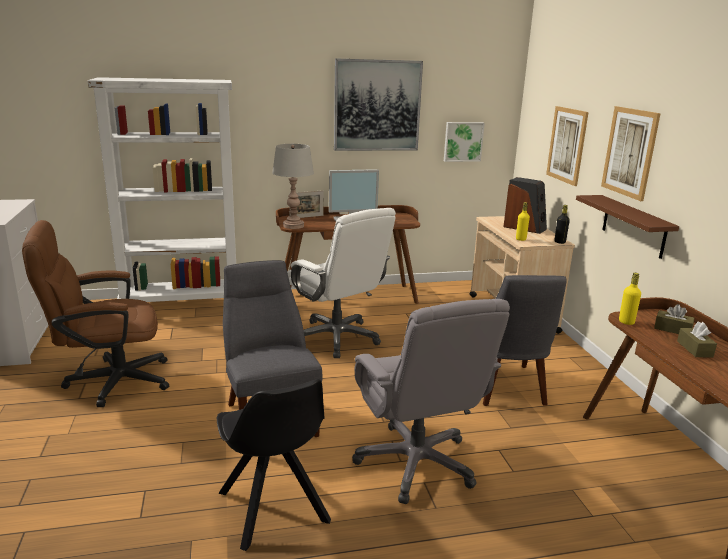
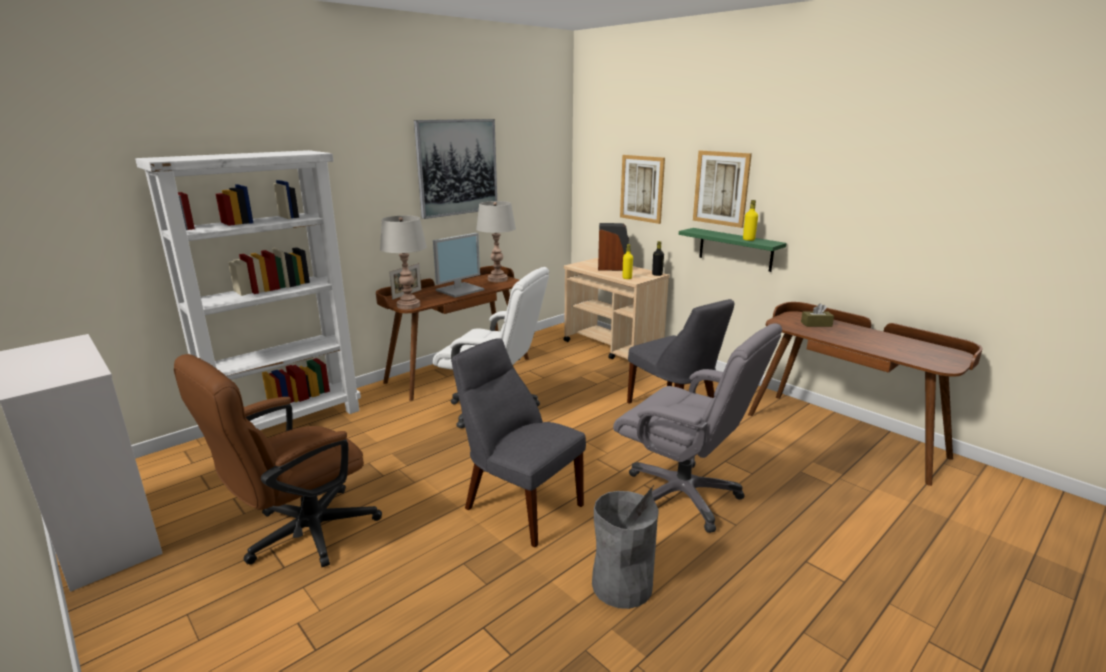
camera: 30 degrees left, 0 degrees up
black chair [217,379,331,551] -> grey trash can [592,485,659,609]
picture [444,122,485,162] -> none
brown shelf [576,195,679,259] -> green shelf [679,228,787,272]
yellow bottle [619,273,641,325] -> yellow bottle moved to [743,200,758,241]
brown tissue box [677,322,717,357] -> none
none -> grey table lamp [476,201,516,282]

